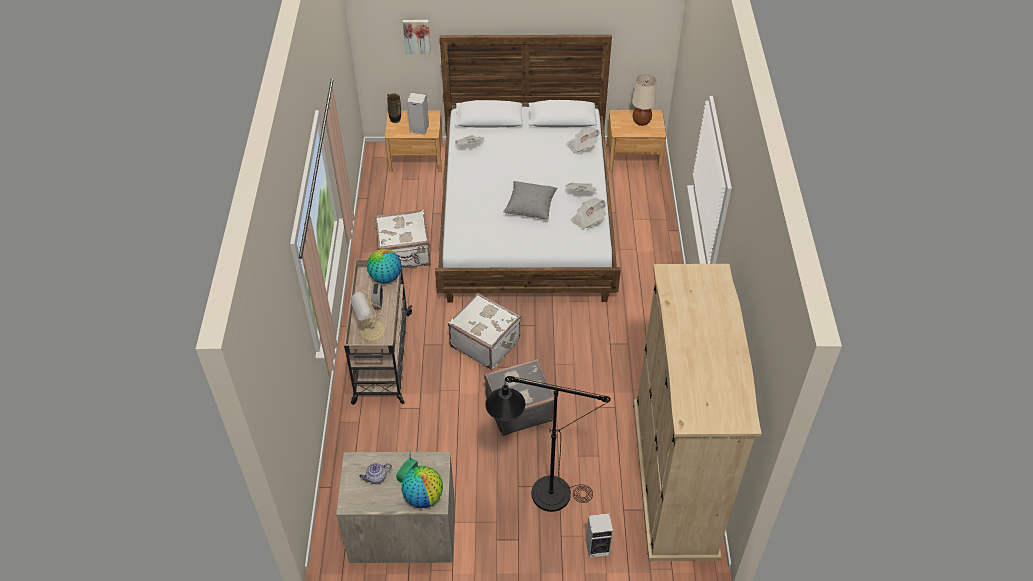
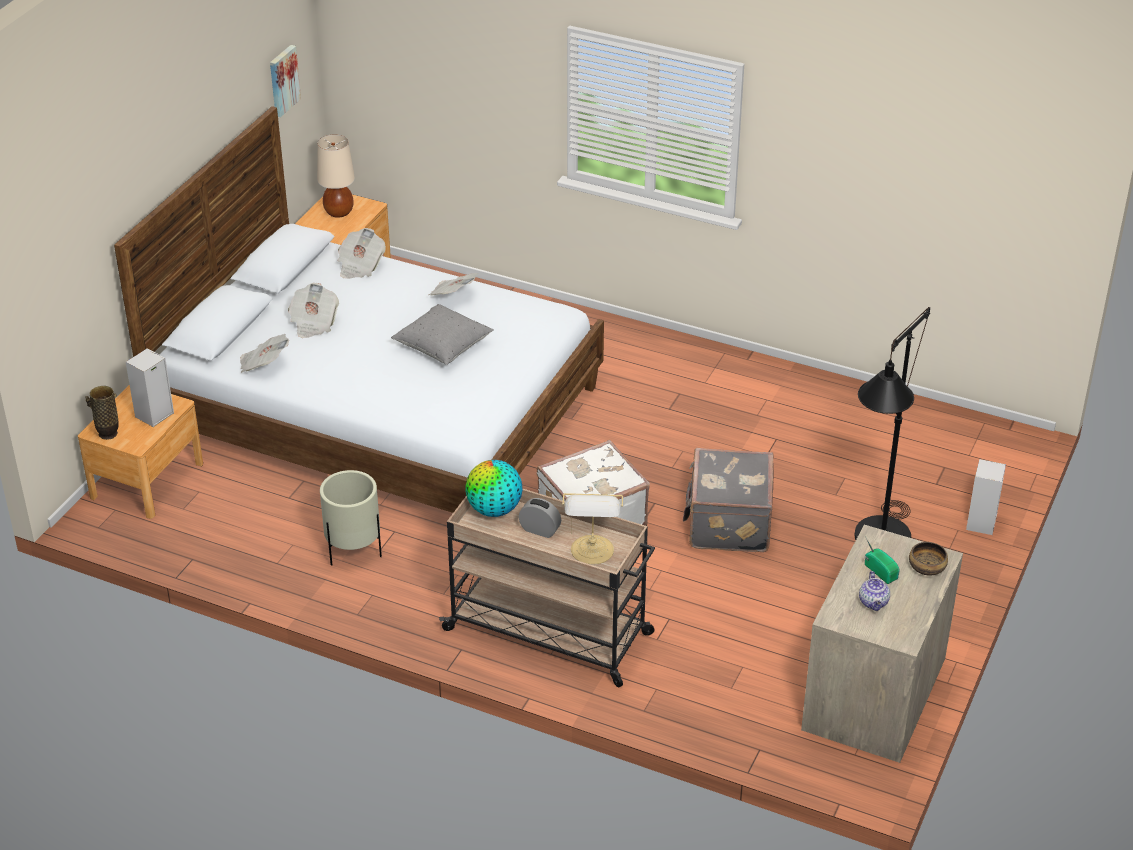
camera: 65 degrees left, 10 degrees down
white suitcase [375,210,431,268] -> beige planter [320,470,382,566]
globe [402,466,443,508] -> bowl [909,542,948,575]
picture [403,20,431,54] -> picture moved to [270,45,301,117]
newspaper [571,198,607,230] -> newspaper moved to [288,283,339,338]
beige wardrobe [633,264,762,561] -> none

